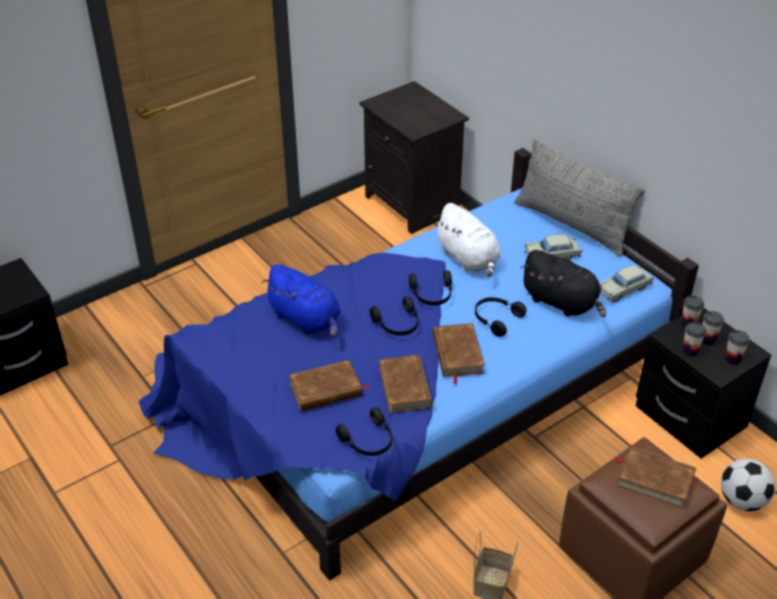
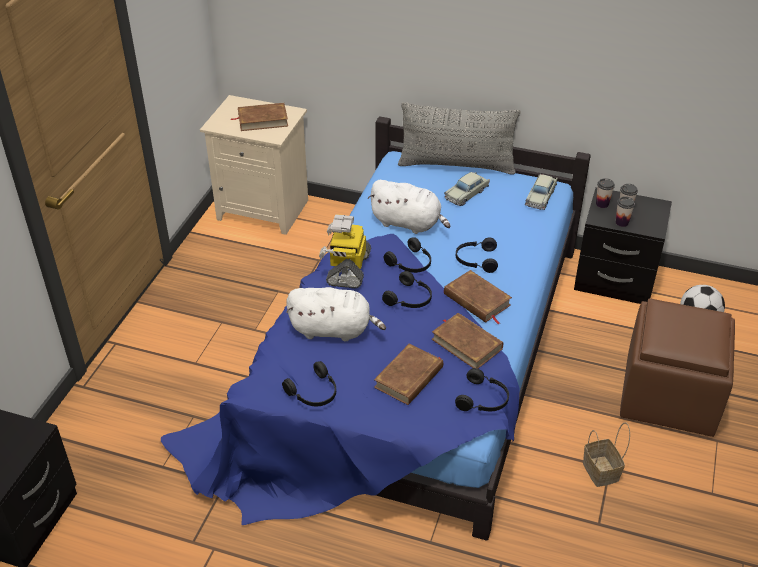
camera: 35 degrees left, 0 degrees up
blue plush toy [262,264,341,337] -> white plush toy [286,287,386,342]
black nightstand [359,81,469,234] -> beige nightstand [200,95,308,235]
black plush toy [520,250,606,318] -> none
brown book [613,446,696,508] -> brown book moved to [231,103,288,131]
cup [725,330,750,365] -> none
none -> black headphones [282,361,336,406]
none -> toy robot [319,214,371,288]

